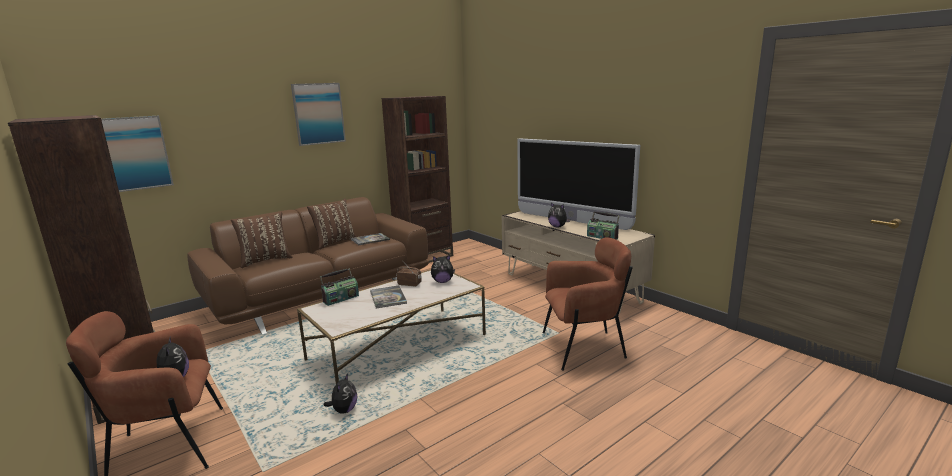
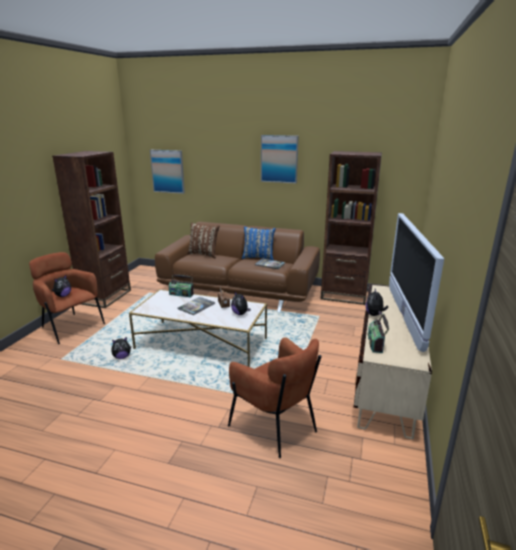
camera: 55 degrees right, 5 degrees up
brown pillow [307,199,357,249] -> blue pillow [242,226,276,260]

